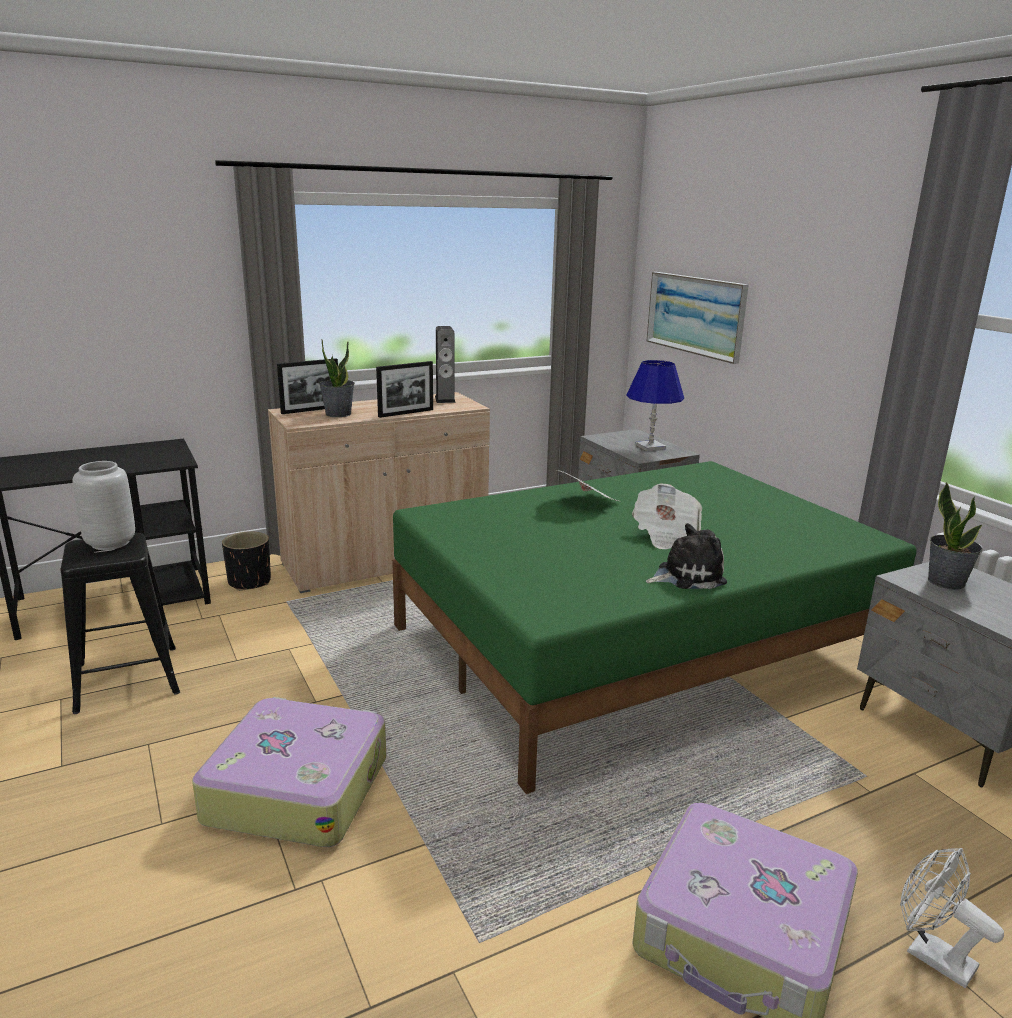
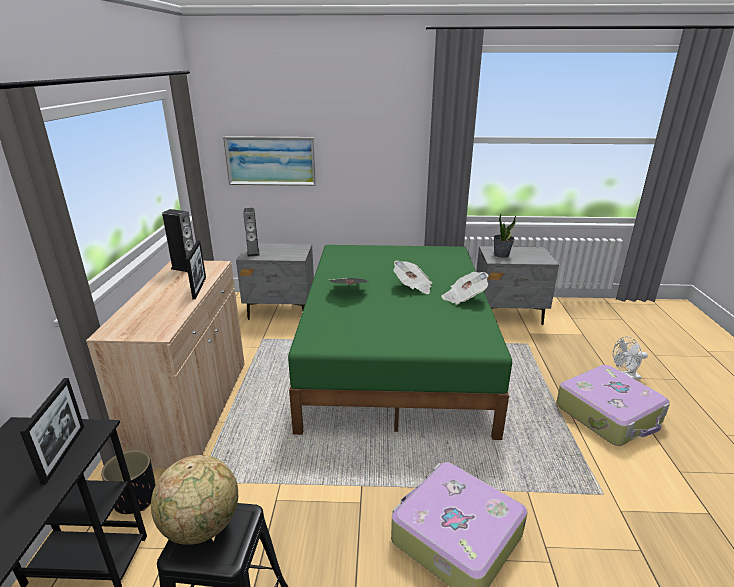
camera: 60 degrees left, 5 degrees up
grey vase [72,461,135,550] -> globe [151,455,238,545]
picture frame [277,358,338,414] -> picture frame moved to [20,378,84,485]
potted plant [319,340,355,417] -> none
blue table lamp [626,360,684,451] -> none
plush toy [646,523,727,589] -> newspaper [441,272,489,305]
none -> speaker [243,208,260,257]

